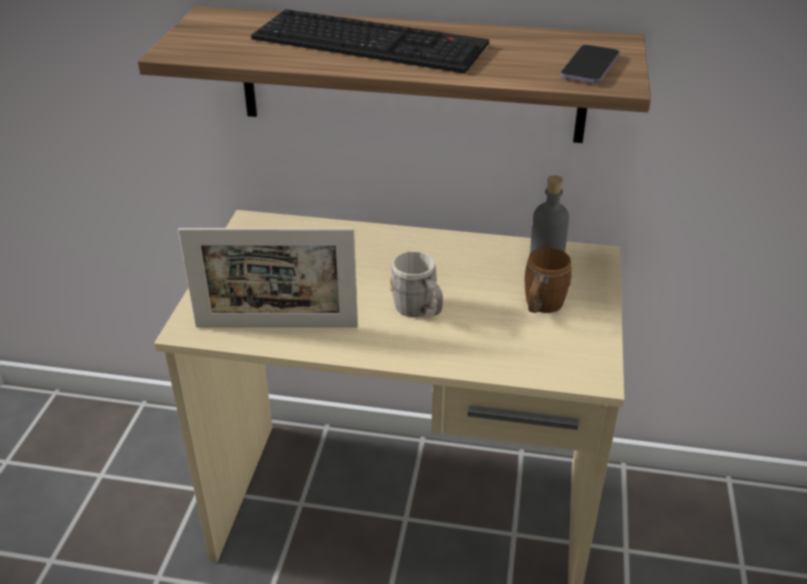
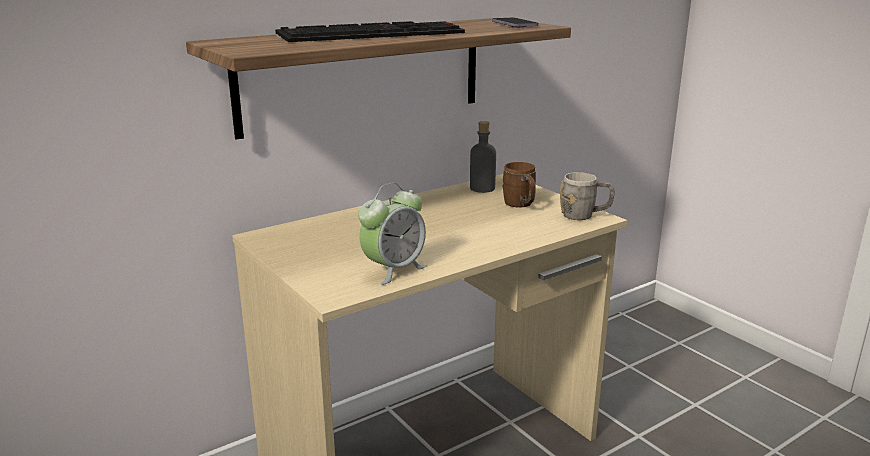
camera: 45 degrees left, 15 degrees down
picture frame [178,228,358,328] -> alarm clock [358,183,427,285]
grey mug [390,251,443,317] -> grey mug moved to [560,172,615,220]

